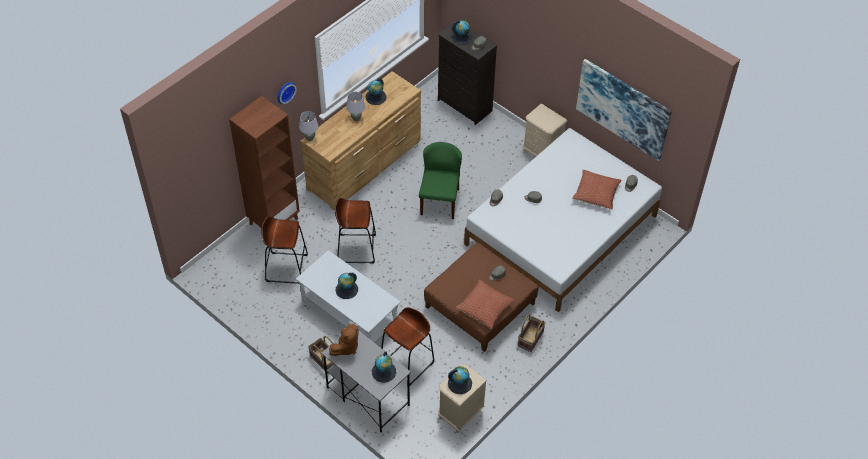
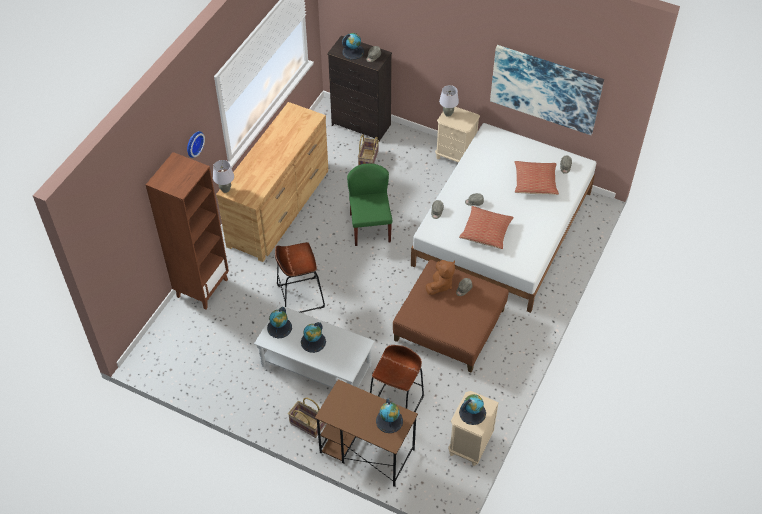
camera: 15 degrees left, 0 degrees up
brown stool [261,216,308,284] -> none
grey desk [321,331,411,433] -> brown desk [315,379,418,487]
brown plush toy [329,324,359,356] -> brown plush toy moved to [426,260,455,295]
grey table lamp [346,92,365,121] -> grey table lamp moved to [439,85,459,117]
globe [365,78,386,105] -> globe moved to [267,307,292,338]
pillow [456,280,515,329] -> pillow moved to [459,206,514,249]
basket [518,314,546,352] -> basket moved to [358,134,379,165]

